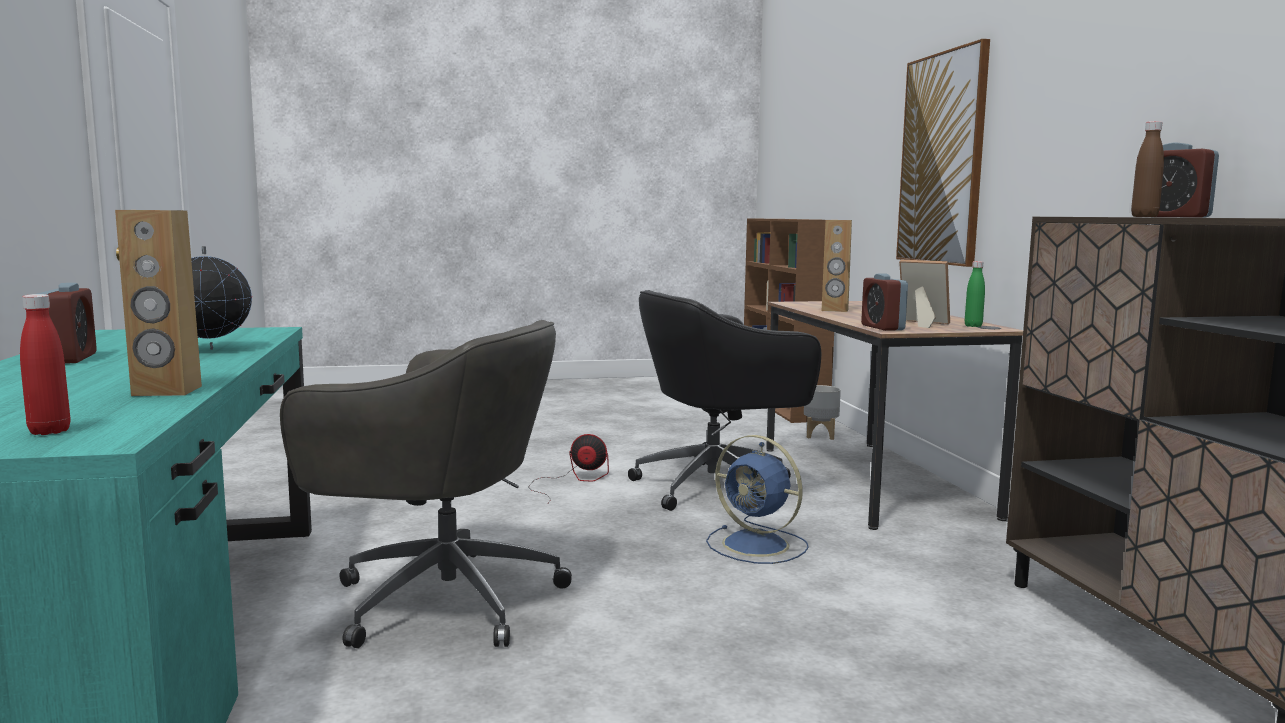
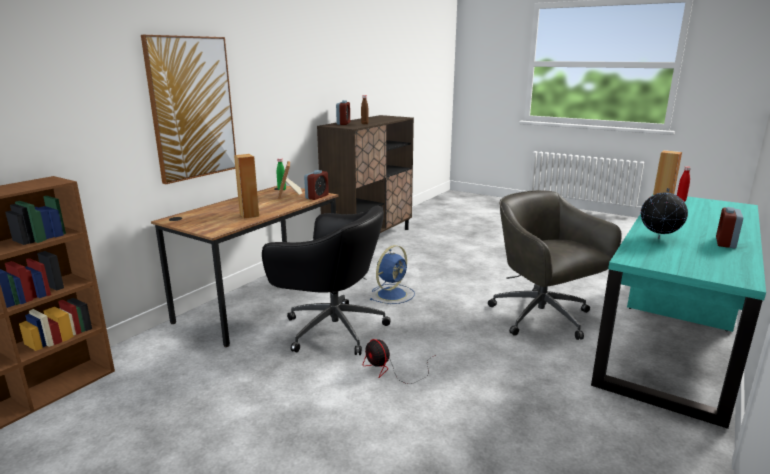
camera: 135 degrees left, 10 degrees up
blue fan [706,435,809,564] -> blue fan turned 45 degrees clockwise [370,245,415,304]
grey planter [804,385,841,440] -> none

